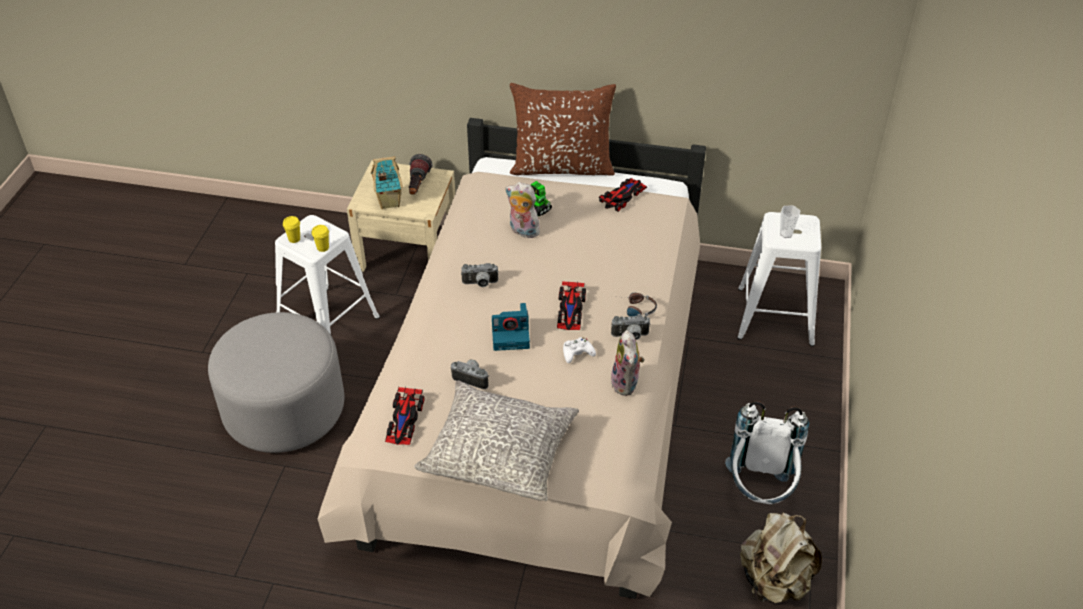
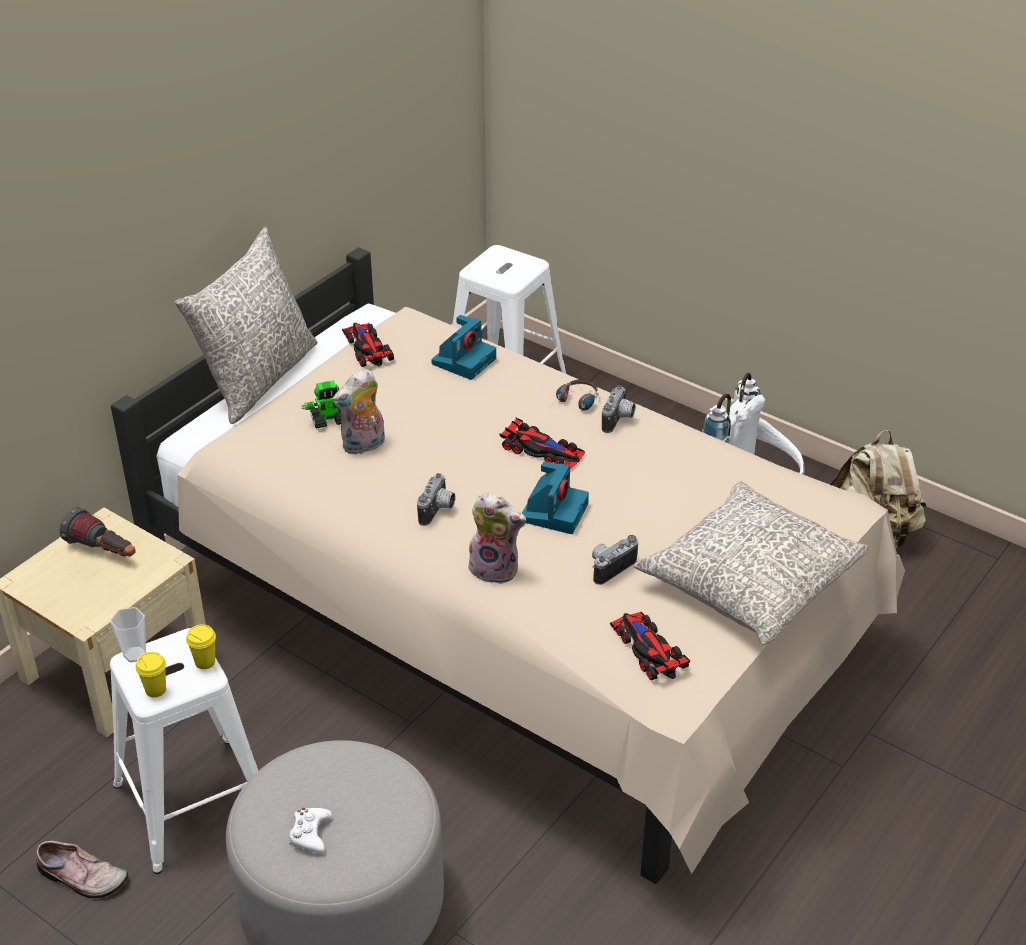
camera: 65 degrees left, 5 degrees down
toy house [371,156,403,209] -> none
toy car [385,387,424,445] -> toy car turned 150 degrees counterclockwise [610,612,690,680]
brown pillow [510,83,616,176] -> grey pillow [175,227,318,424]
white game controller [563,337,596,363] -> white game controller moved to [289,808,332,853]
plush toy [611,330,644,396] -> plush toy moved to [468,492,526,584]
cup [780,205,801,238] -> cup moved to [110,607,146,662]
none -> shoe [36,841,129,898]
none -> camera [431,315,496,380]

